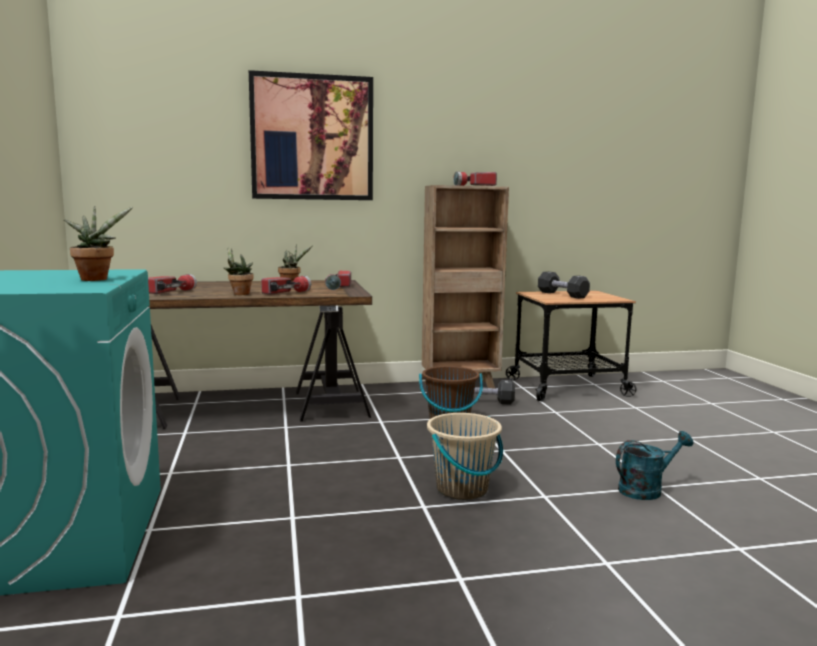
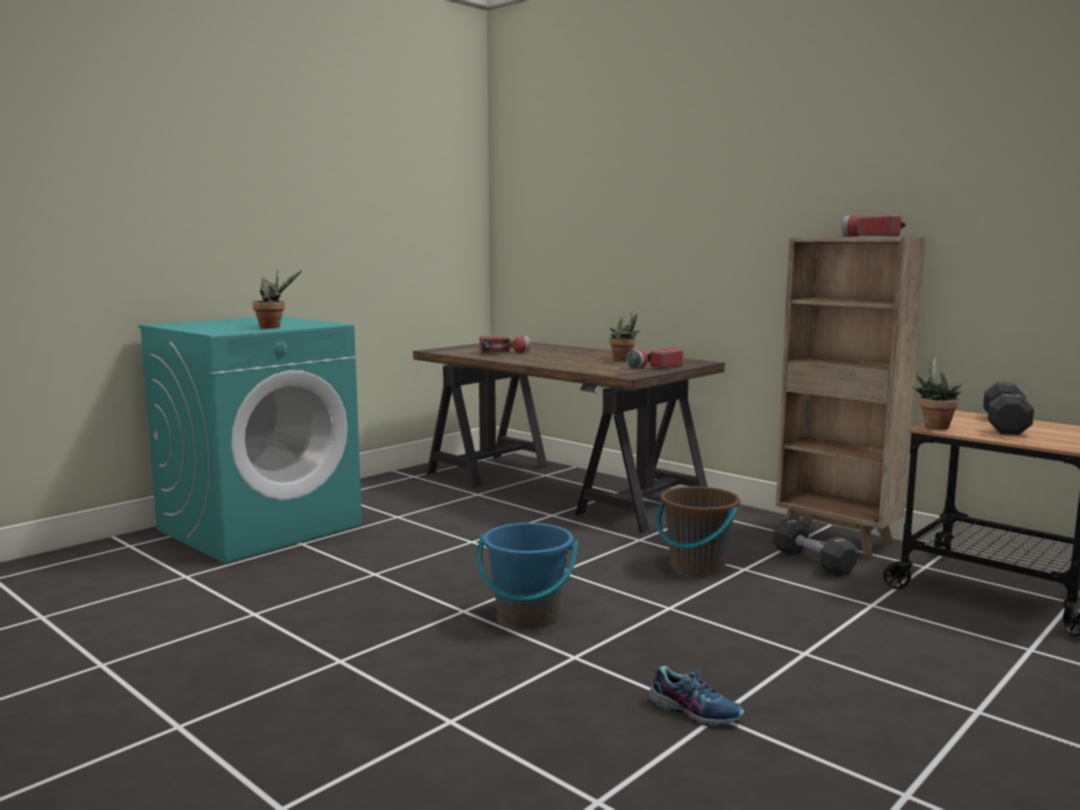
camera: 55 degrees right, 0 degrees up
potted plant [223,247,254,295] -> potted plant moved to [912,357,962,429]
picture [249,70,373,200] -> none
flashlight [261,276,311,295] -> none
beige bucket [427,413,503,500] -> blue bucket [477,523,578,628]
turquoise watering can [616,431,693,500] -> shoe [649,663,744,728]

